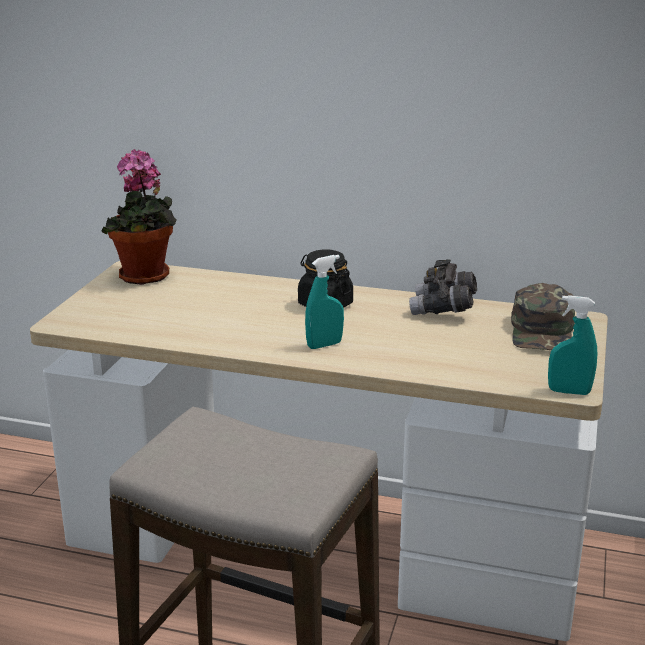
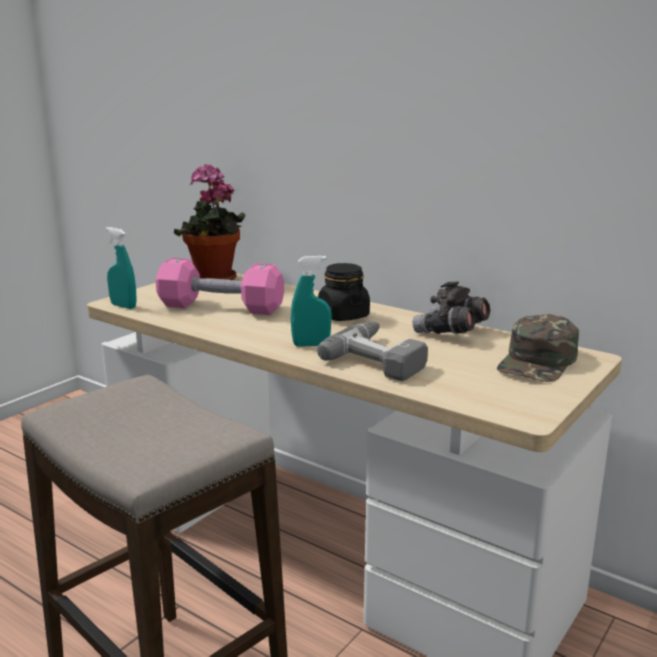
camera: 20 degrees right, 5 degrees down
turquoise spray bottle [548,295,597,395] -> turquoise spray bottle moved to [106,227,137,309]
none -> pink dumbbell [156,258,284,315]
none -> power drill [317,321,428,381]

